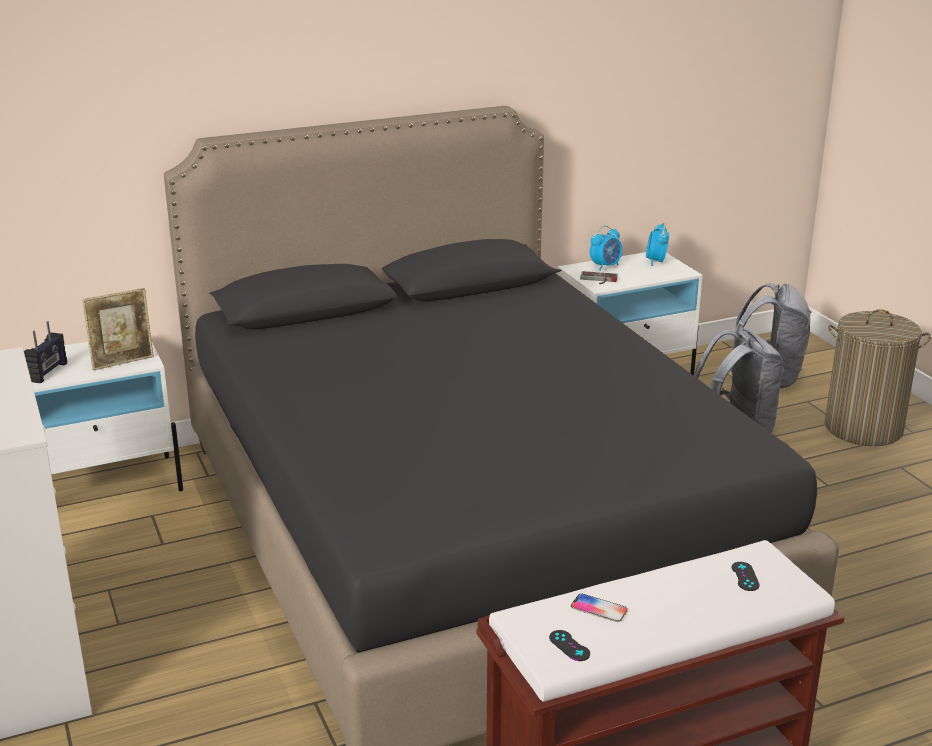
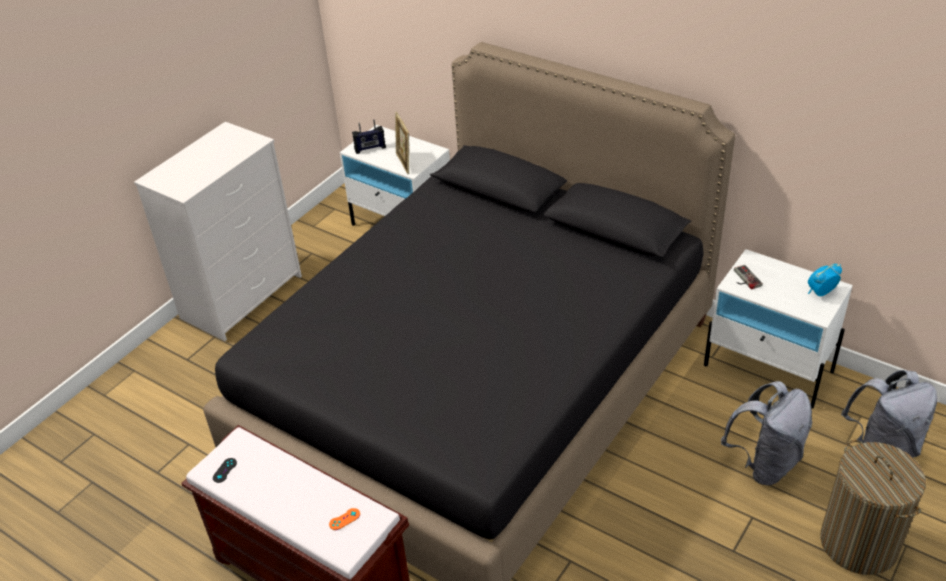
camera: 60 degrees right, 15 degrees up
picture frame [82,288,154,371] -> picture frame turned 45 degrees clockwise [395,112,409,174]
phone [571,594,628,622] -> none
alarm clock [590,226,622,271] -> none
black game controller [732,562,760,591] -> orange game controller [329,508,360,530]

